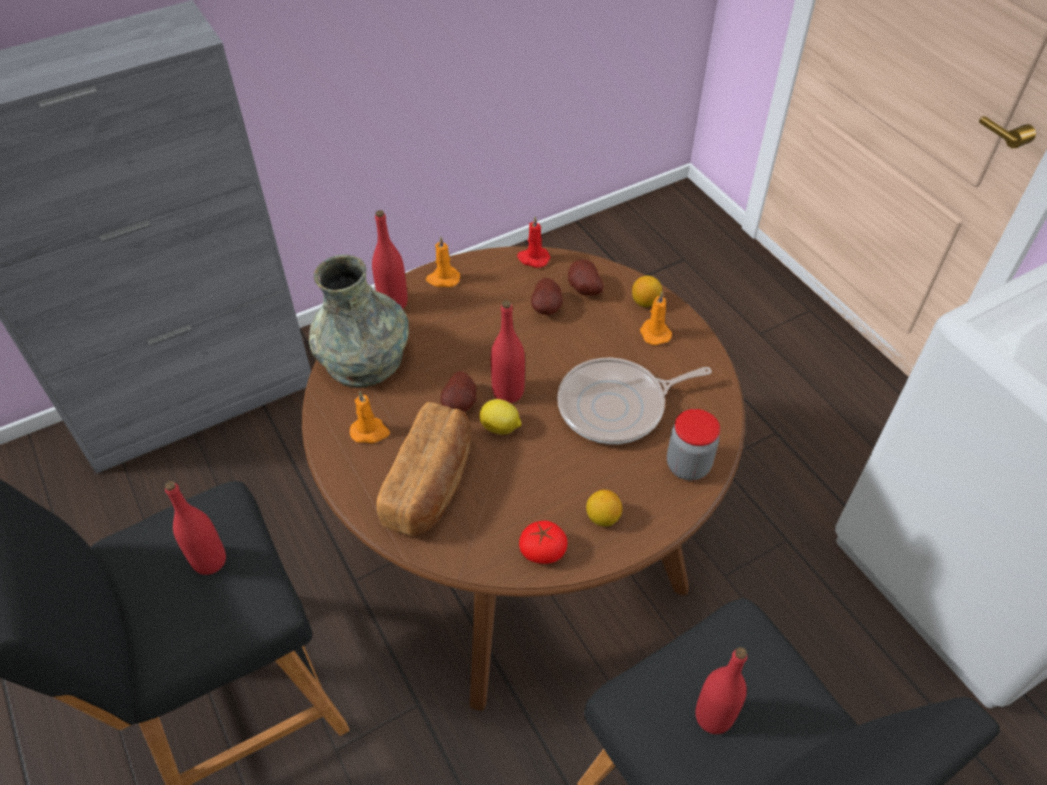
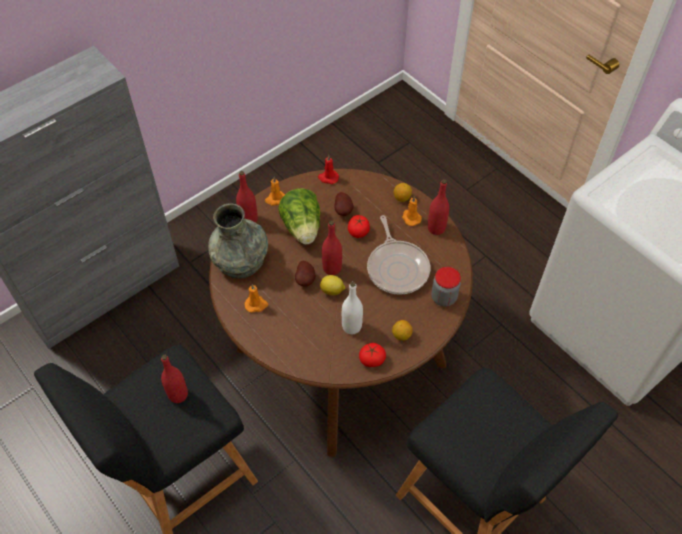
camera: 10 degrees left, 5 degrees up
bread [376,402,471,536] -> none
frying pan [557,358,712,444] -> frying pan turned 75 degrees counterclockwise [367,215,430,295]
potato [568,259,604,296] -> none
red bottle [695,647,747,734] -> red bottle moved to [428,179,449,235]
none -> lettuce [278,188,320,244]
none -> white bottle [342,281,363,334]
none -> tomato [348,215,370,238]

